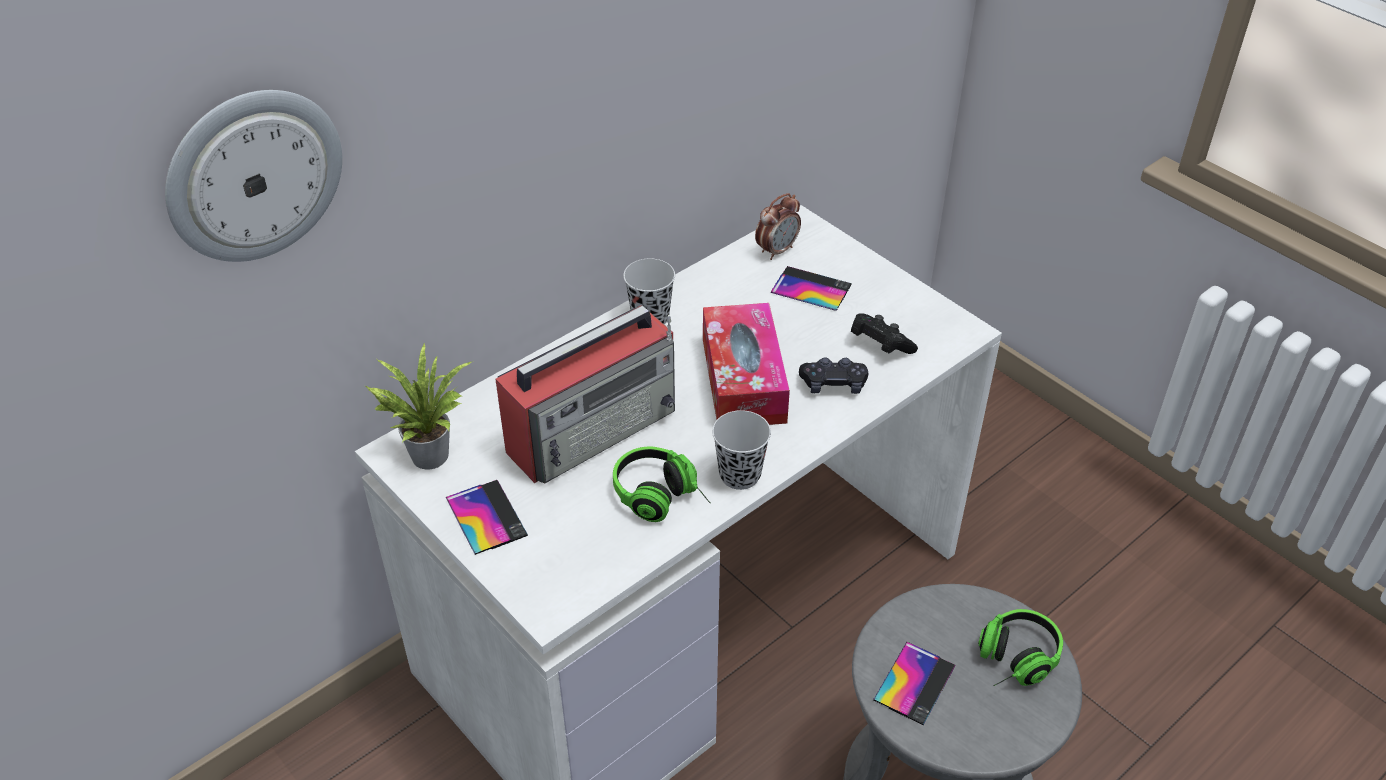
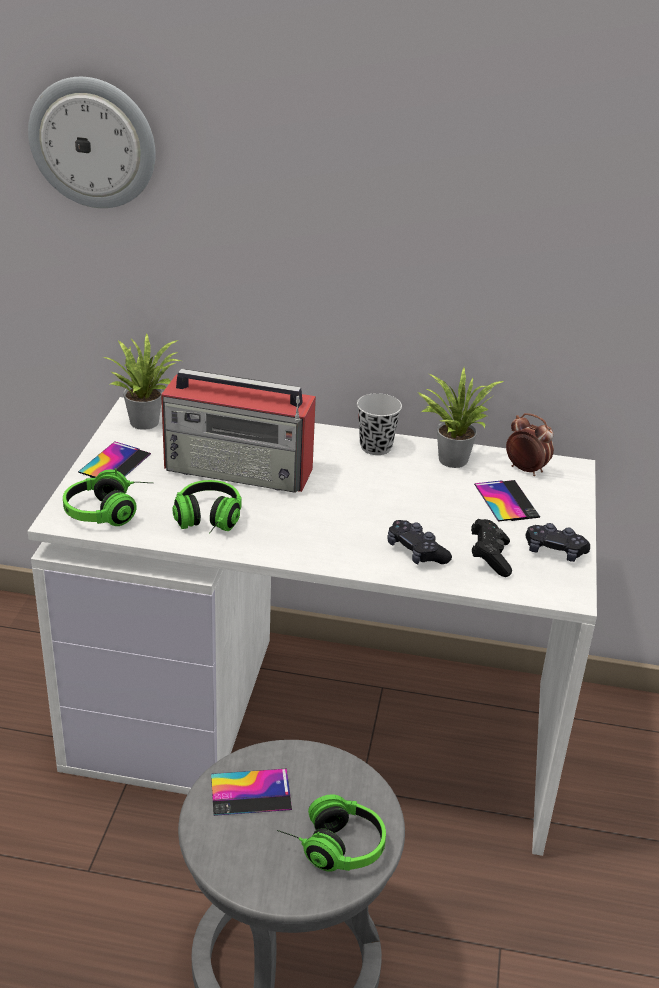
camera: 50 degrees right, 10 degrees down
tissue box [703,303,790,425] -> none
black cup [712,410,771,490] -> none
alarm clock [755,193,801,260] -> alarm clock turned 150 degrees counterclockwise [506,413,554,476]
none -> headphones [63,468,154,526]
none -> potted plant [418,367,504,468]
none -> black game controller [525,523,590,562]

